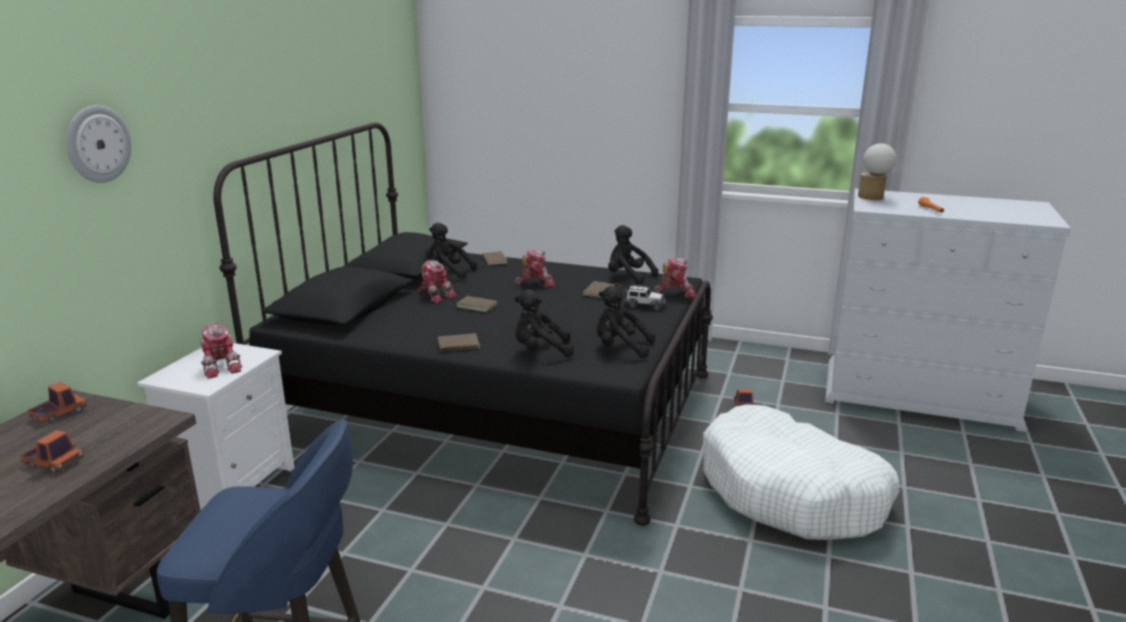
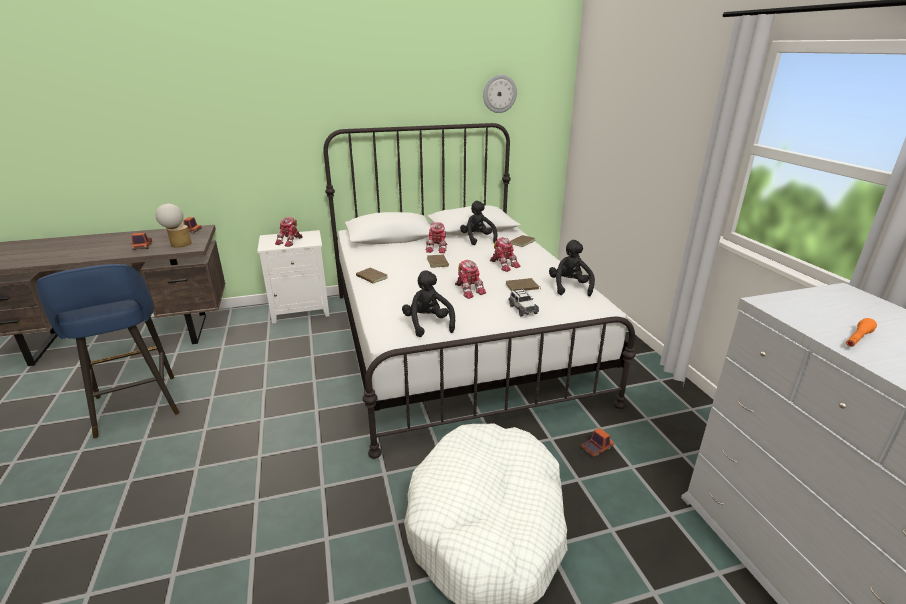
camera: 55 degrees right, 5 degrees up
wall clock [66,105,131,183] -> wall clock moved to [483,74,517,113]
black bed [213,122,713,526] -> white bed [323,123,636,459]
black plush toy [514,290,574,357] -> none
toy robot [654,257,696,298] -> toy robot moved to [455,260,486,299]
table lamp [858,143,897,200] -> table lamp moved to [156,204,192,248]

